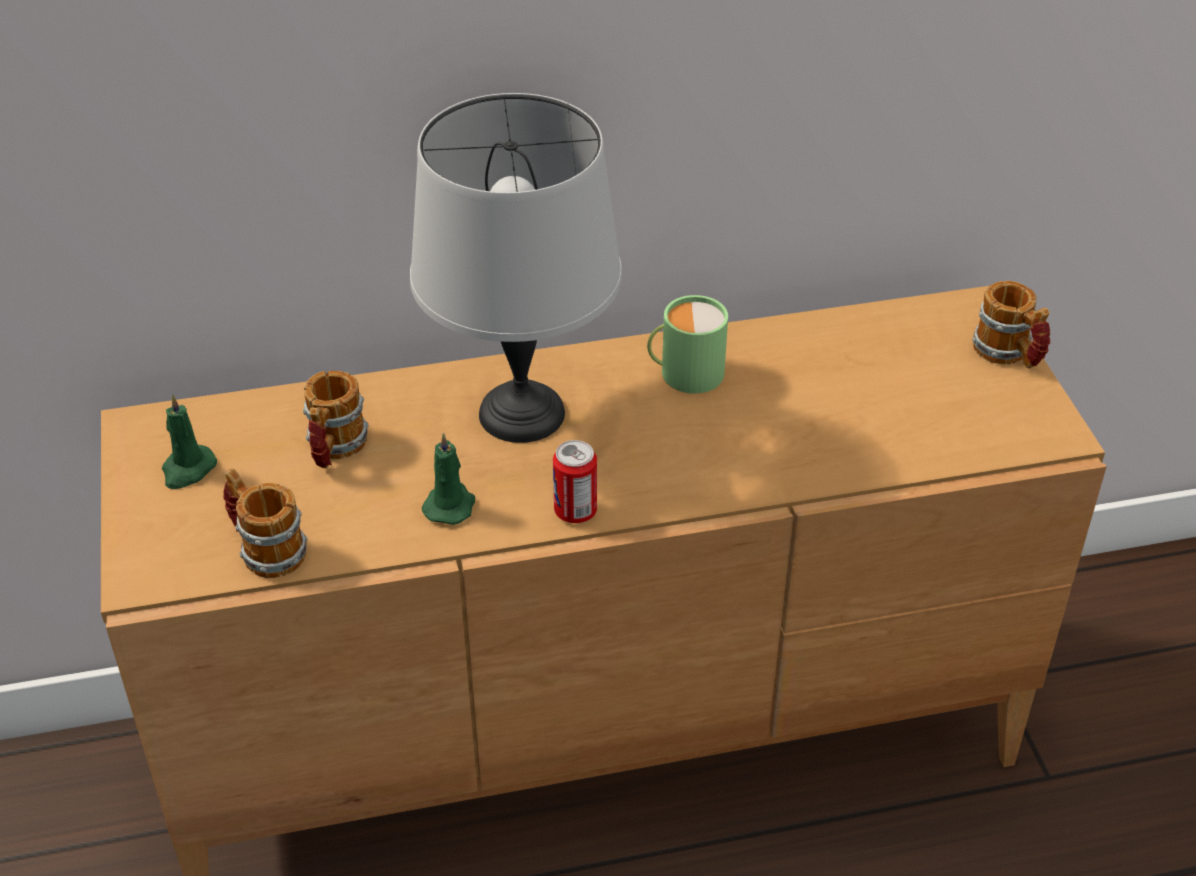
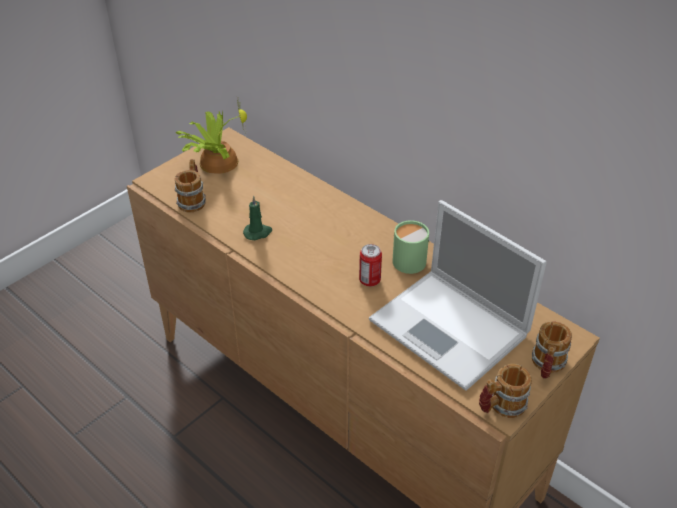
camera: 55 degrees right, 0 degrees up
green candle [162,394,217,489] -> potted plant [176,97,247,174]
mug [303,371,368,469] -> mug moved to [479,364,532,418]
grey table lamp [410,93,622,443] -> none
can [553,440,597,523] -> can moved to [359,244,382,286]
none -> laptop [369,200,547,391]

